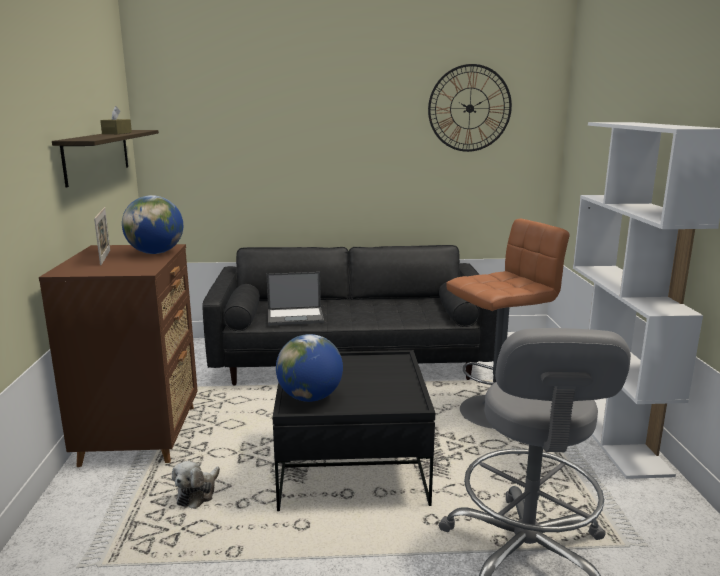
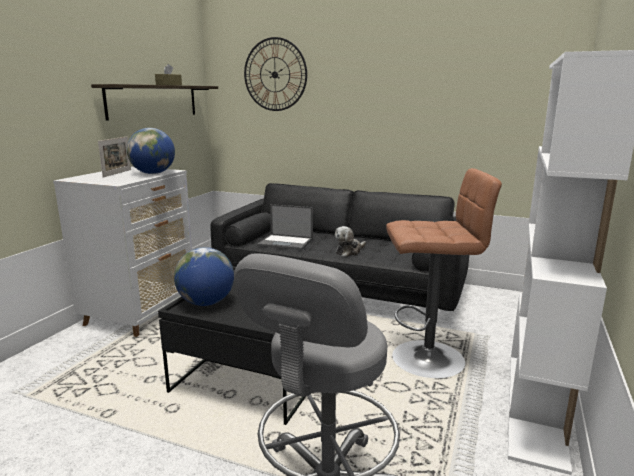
camera: 25 degrees right, 0 degrees up
brown dresser [39,244,198,467] -> white dresser [53,167,192,337]
plush toy [172,461,220,508] -> plush toy moved to [335,226,366,257]
wall clock [428,64,512,152] -> wall clock moved to [244,37,307,111]

